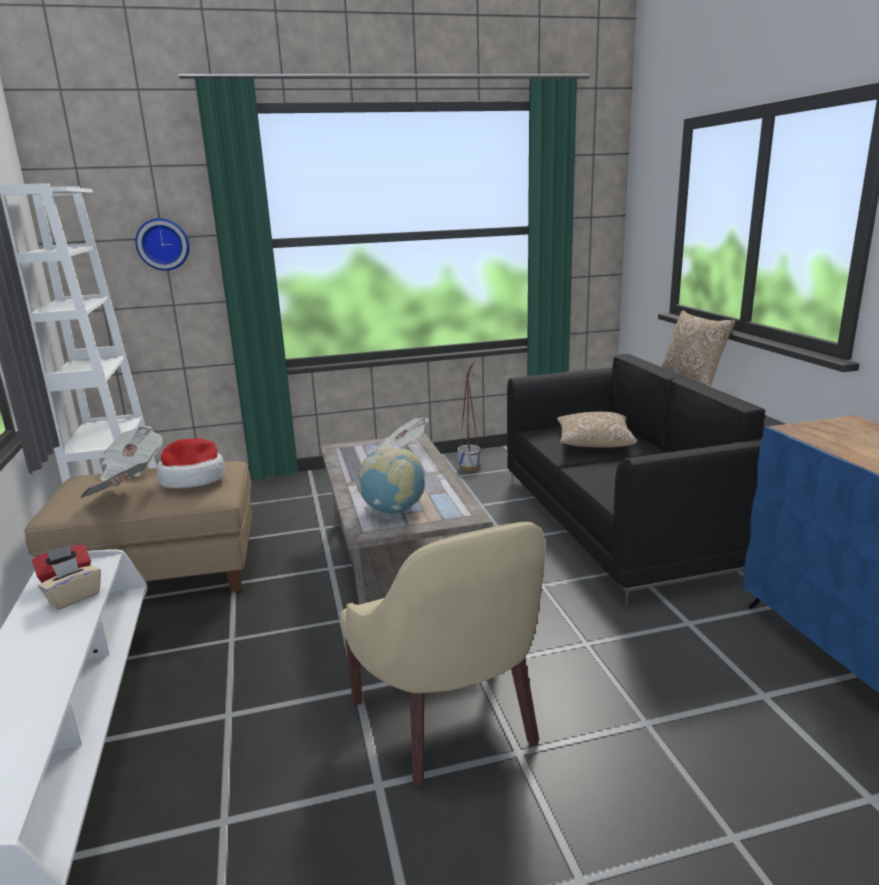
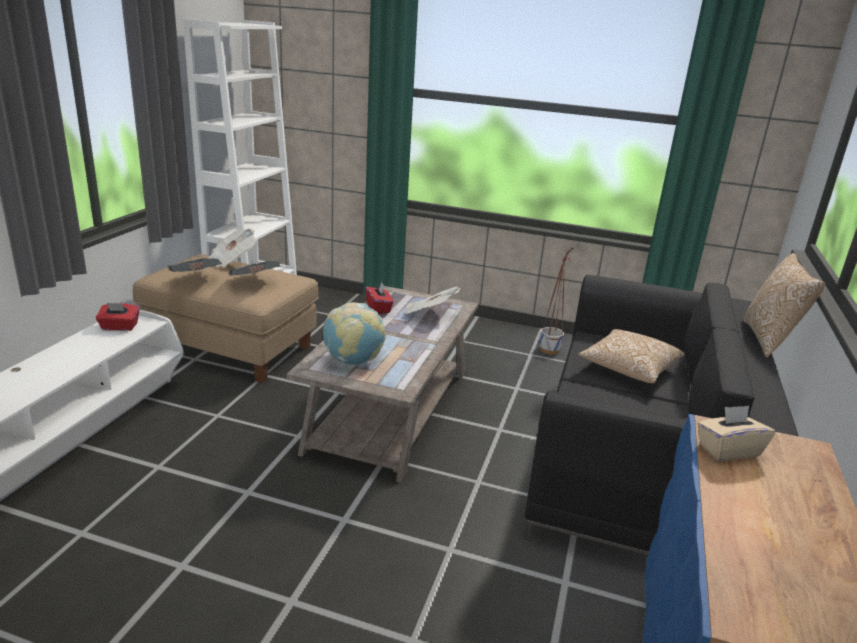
camera: 30 degrees right, 5 degrees up
beige tissue box [38,557,101,610] -> beige tissue box moved to [698,406,775,461]
wall clock [135,218,190,271] -> none
hat [156,438,225,488] -> newspaper [228,261,280,276]
beige armchair [340,522,545,786] -> none
none -> red tissue box [365,282,394,314]

